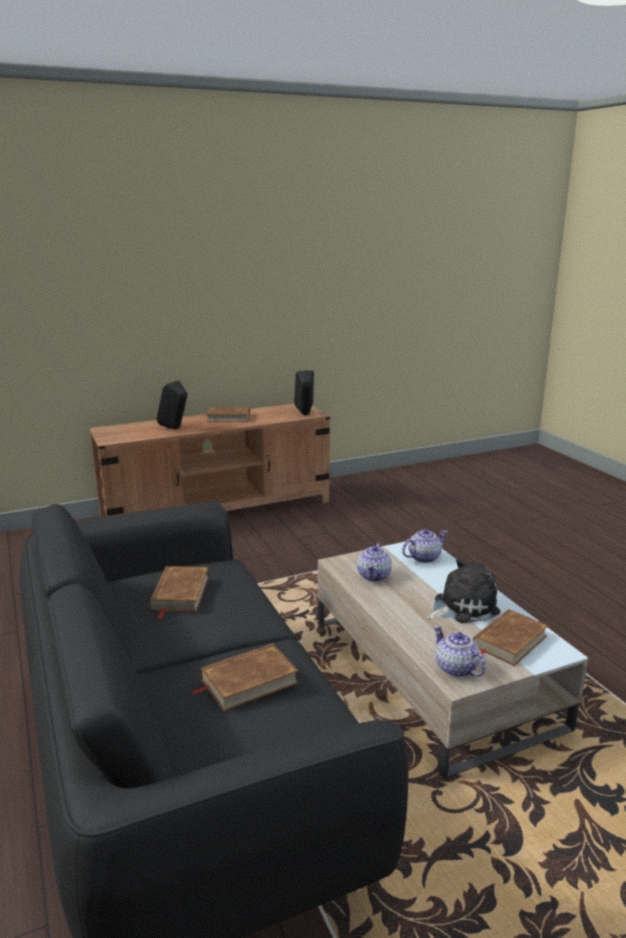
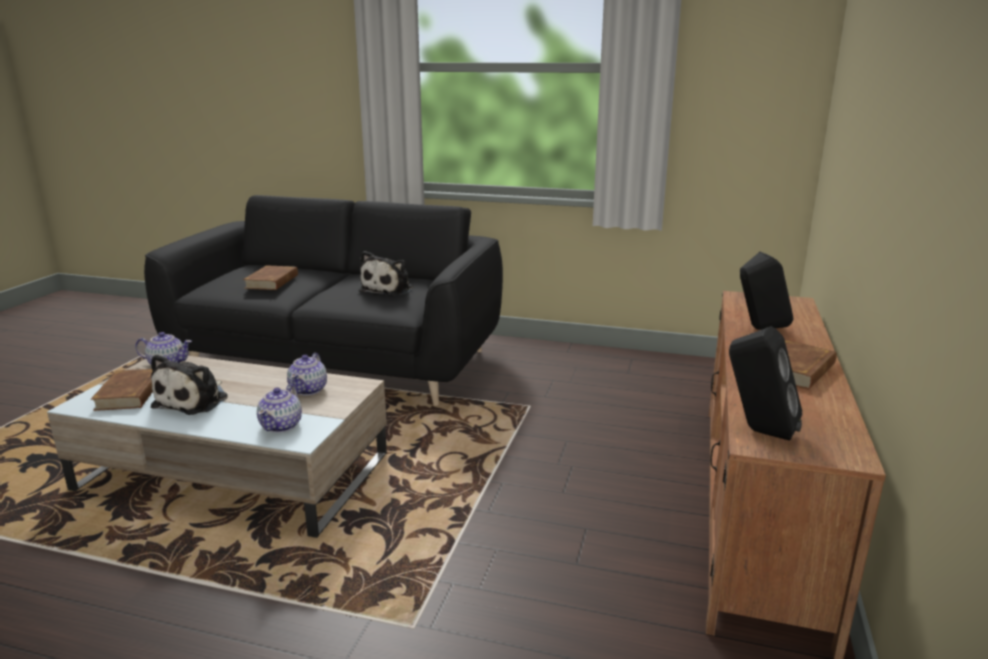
camera: 130 degrees right, 0 degrees up
brown book [150,566,209,619] -> plush toy [359,251,414,296]
teapot [357,543,392,582] -> teapot turned 135 degrees counterclockwise [287,353,327,395]

